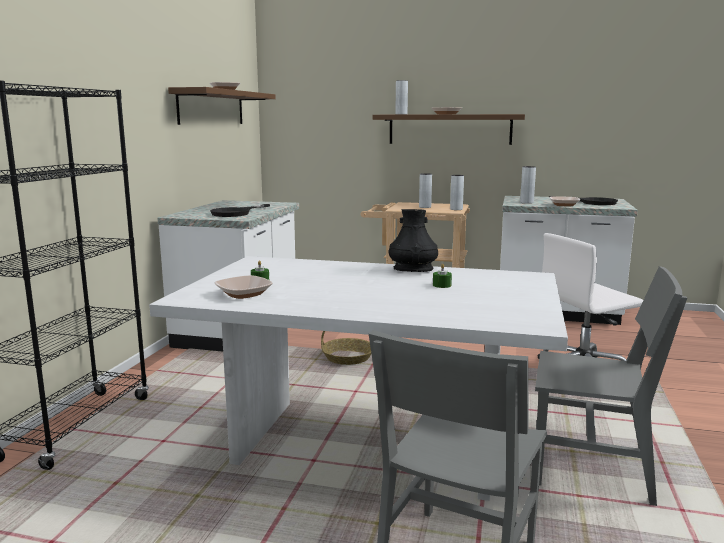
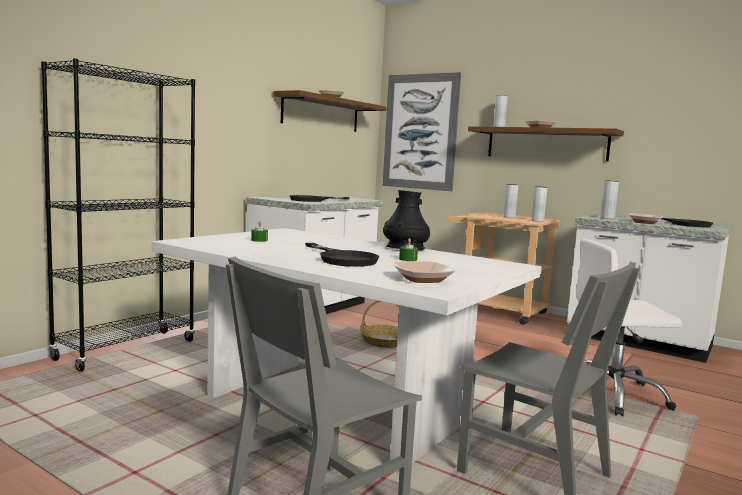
camera: 20 degrees right, 5 degrees down
bowl [214,275,273,299] -> bowl moved to [393,261,455,283]
none -> black frying pan [305,243,379,267]
none -> picture [383,72,461,191]

